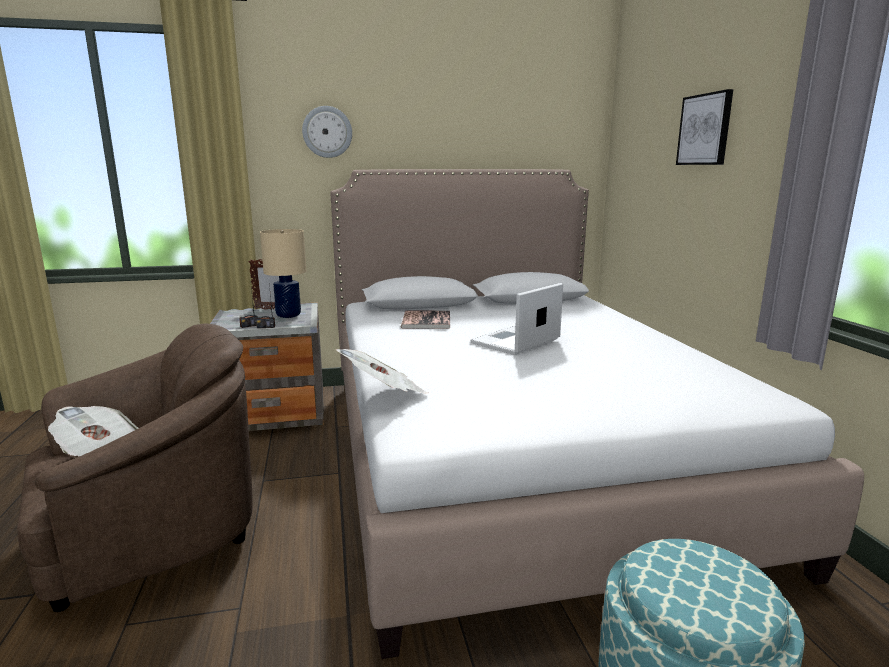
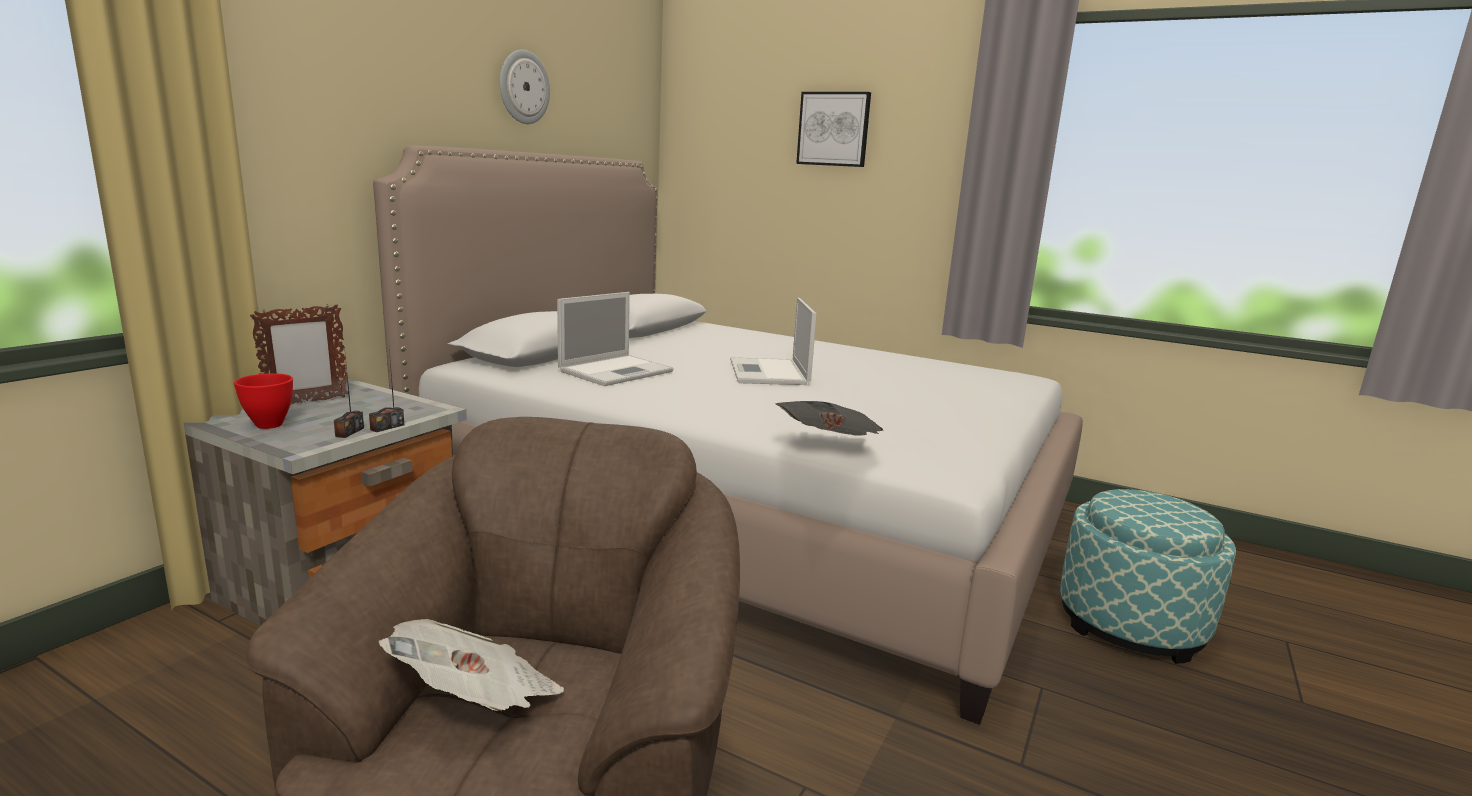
camera: 50 degrees left, 0 degrees up
beige table lamp [260,229,306,318] -> none
wall clock [302,106,352,158] -> wall clock moved to [500,49,550,124]
book [401,311,450,329] -> laptop [557,292,673,386]
none -> red bowl [234,373,293,429]

